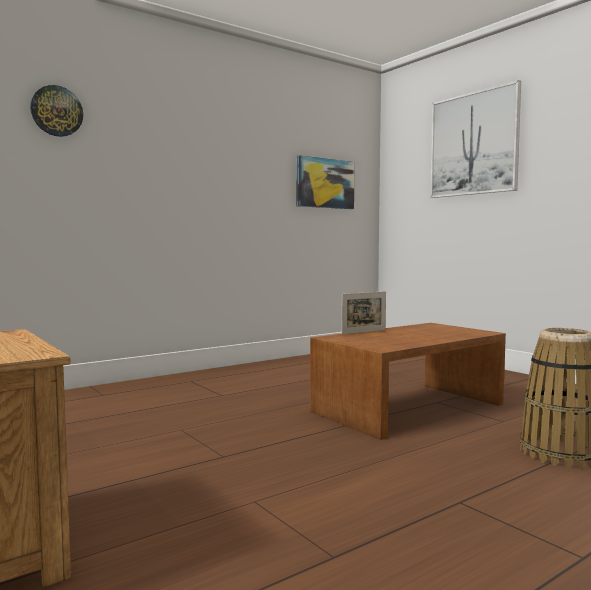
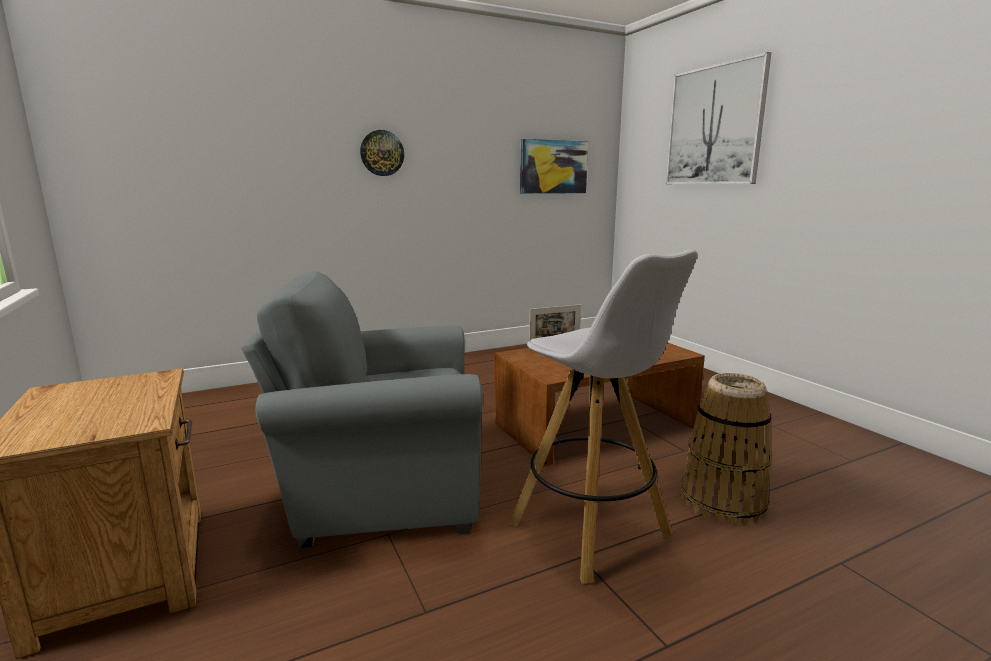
camera: 10 degrees right, 10 degrees up
wall clock [30,85,83,137] -> wall clock moved to [360,130,404,176]
none -> grey armchair [241,271,483,548]
none -> white stool [509,249,698,584]

